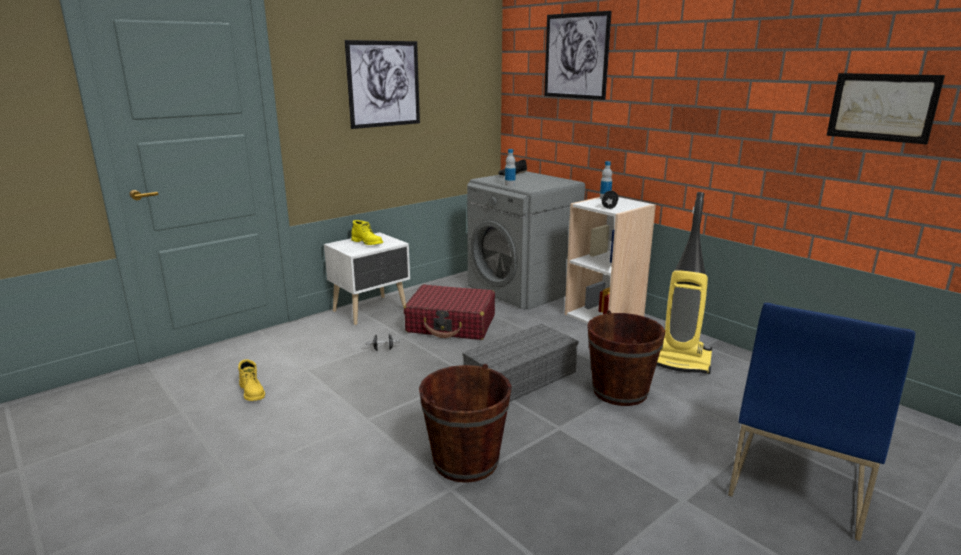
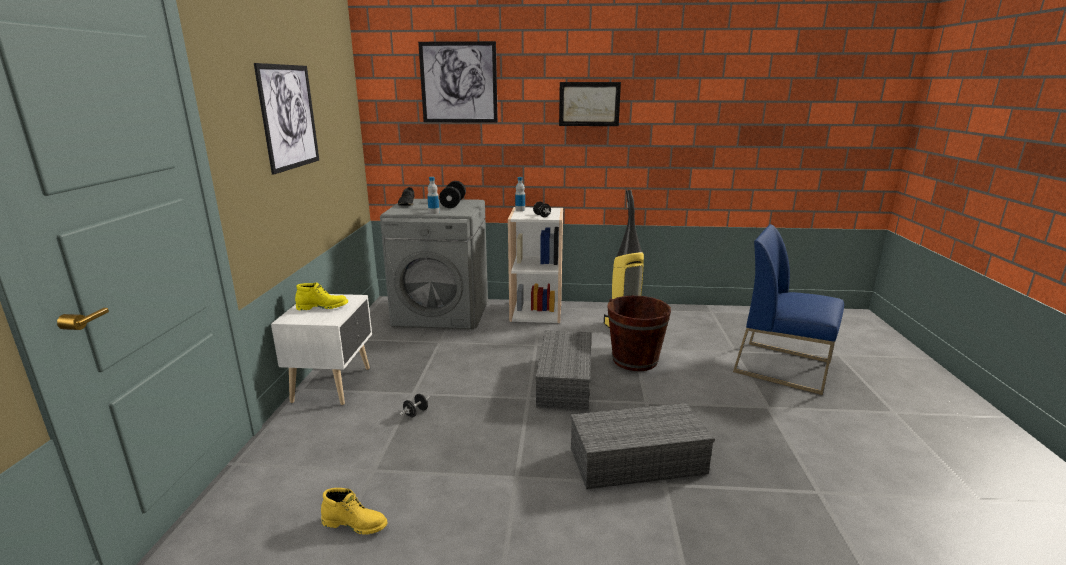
camera: 45 degrees left, 0 degrees up
red suitcase [404,284,495,340] -> none
brown bucket [419,364,512,483] -> grey storage box [571,403,715,489]
blue chair [728,303,915,541] -> blue chair turned 135 degrees clockwise [733,224,844,395]
picture [826,73,945,145] -> picture moved to [559,82,621,126]
none -> black dumbbell [439,181,466,208]

